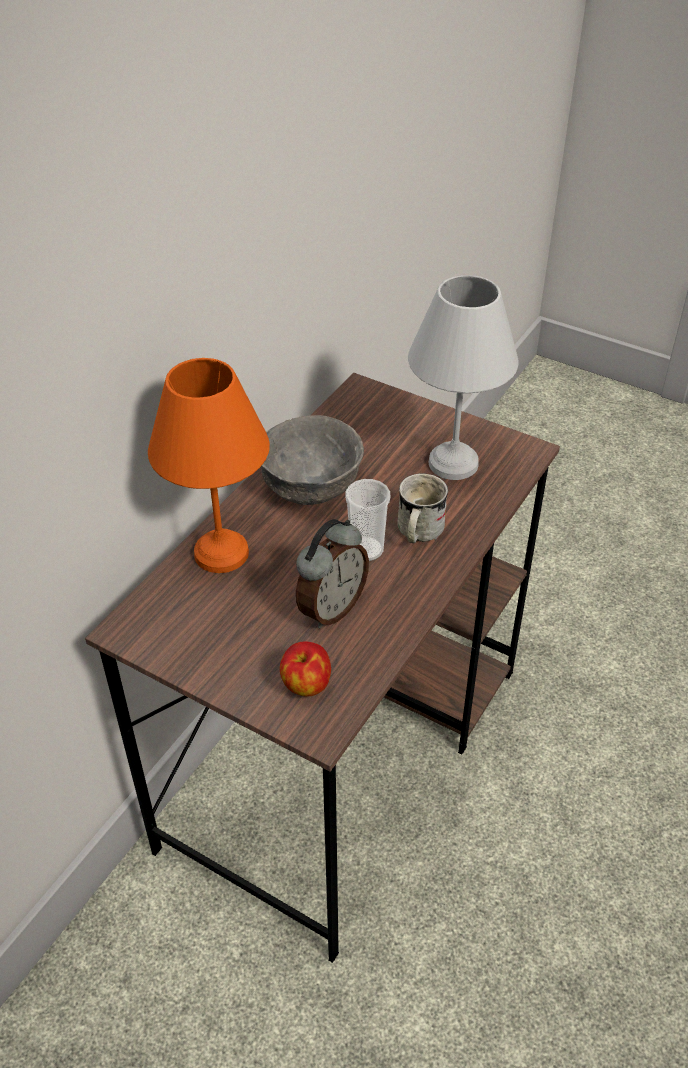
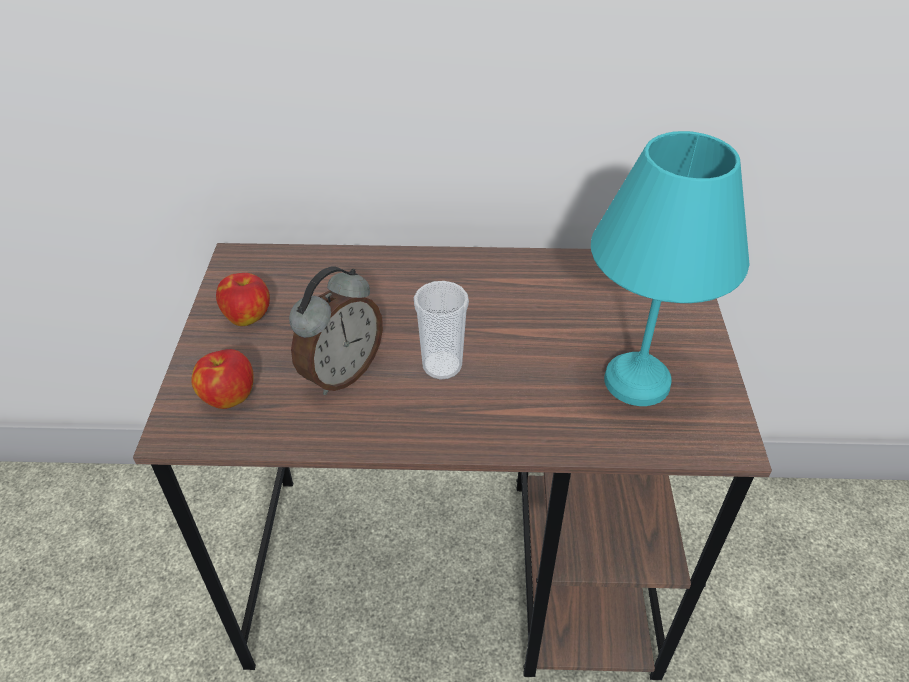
camera: 60 degrees right, 0 degrees up
orange table lamp [148,358,270,573] -> none
grey bowl [261,415,364,505] -> none
alarm clock [296,519,369,628] -> alarm clock turned 60 degrees counterclockwise [289,267,383,395]
white mug [398,473,448,543] -> none
white table lamp [408,275,519,480] -> turquoise table lamp [591,131,750,406]
none -> apple [216,273,270,326]

